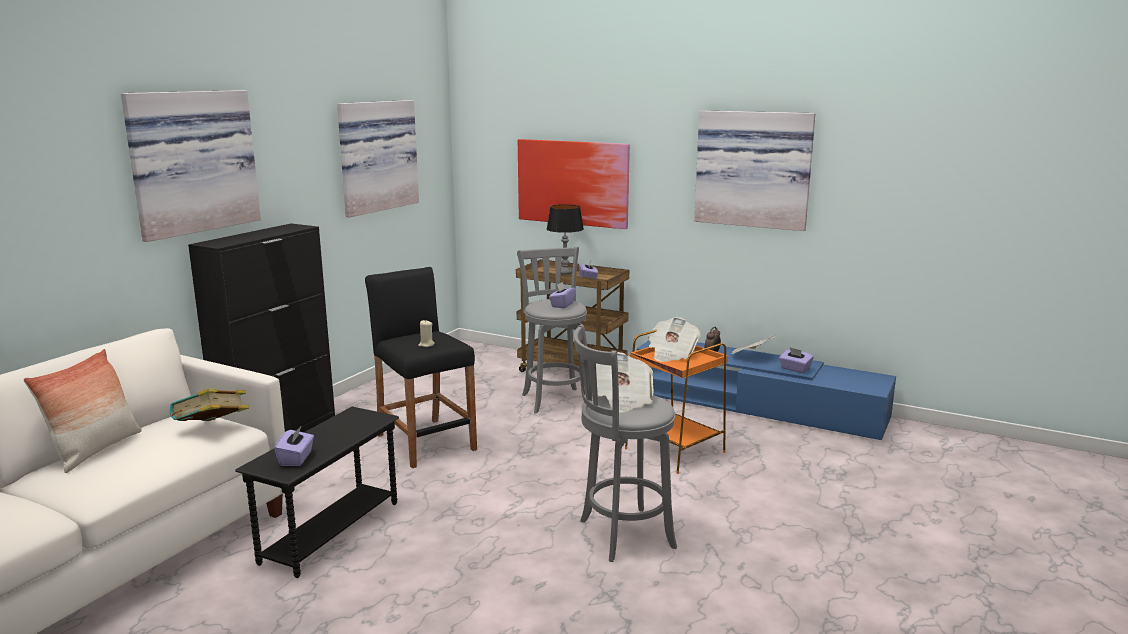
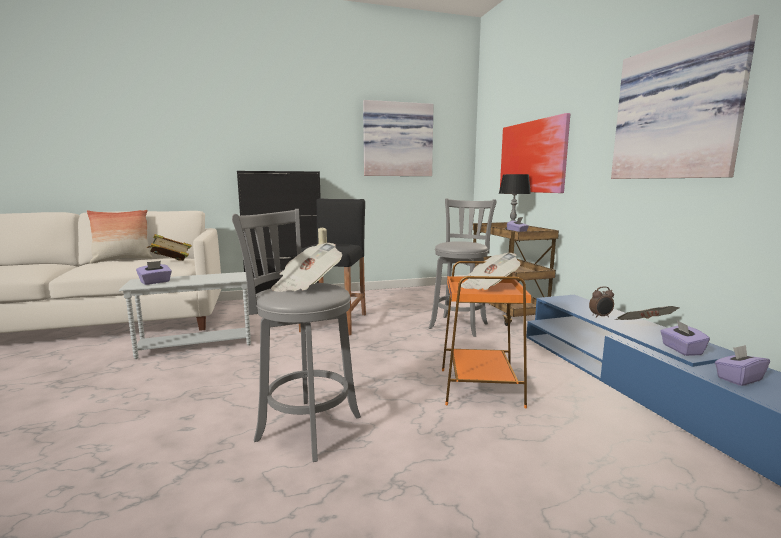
camera: 45 degrees right, 5 degrees down
picture [121,90,261,242] -> none
black side table [235,406,399,578] -> white side table [119,272,251,359]
purple tissue box [549,282,576,308] -> purple tissue box moved to [715,345,770,386]

